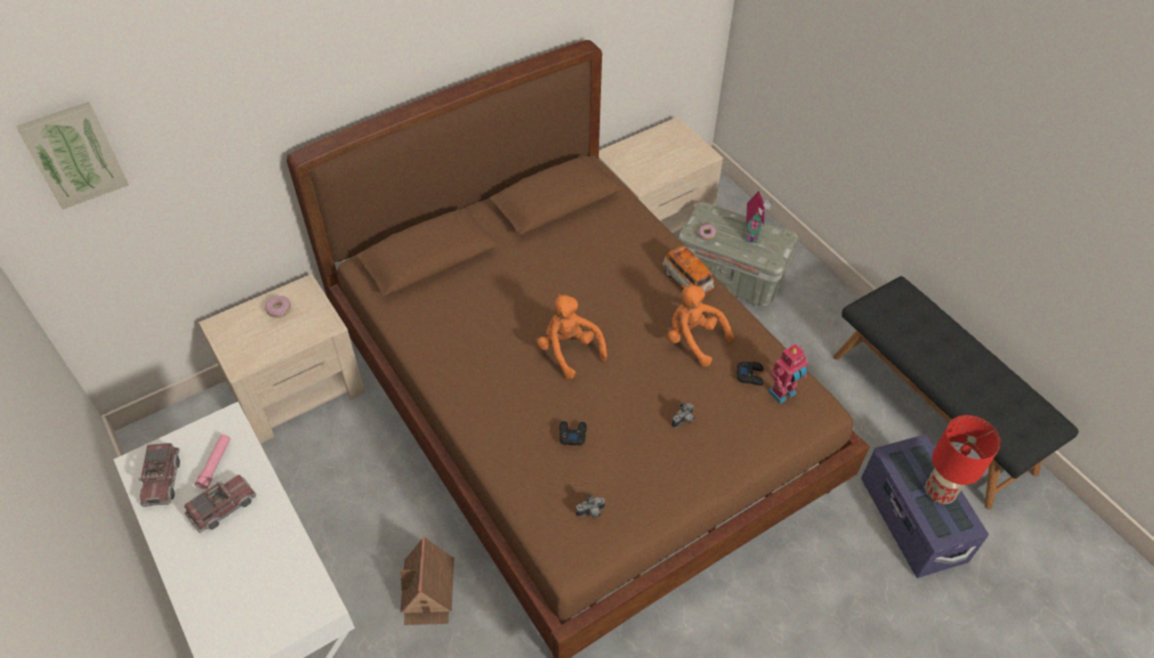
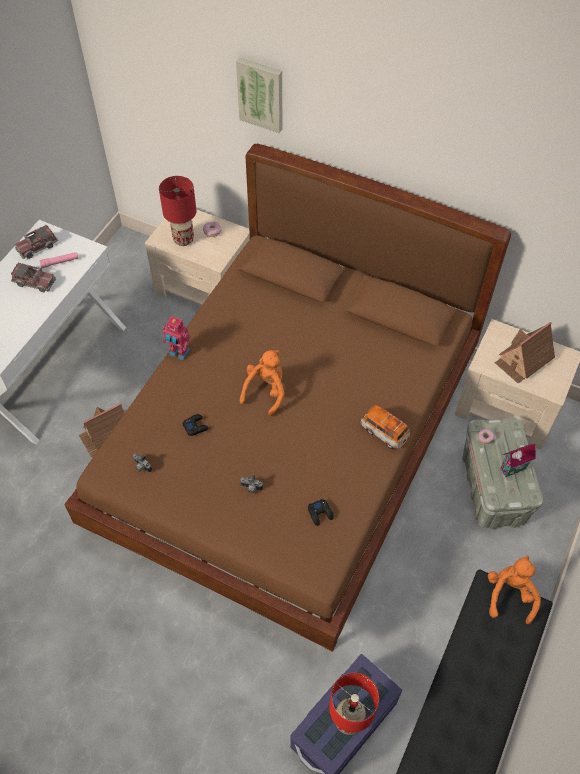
camera: 60 degrees right, 5 degrees up
picture [16,102,129,210] -> picture moved to [236,58,282,133]
toy car [662,245,714,295] -> toy car turned 105 degrees clockwise [360,405,410,449]
orange plush toy [667,285,734,367] -> orange plush toy moved to [488,555,541,624]
toy robot [768,344,808,404] -> toy robot moved to [163,316,191,360]
none -> red table lamp [159,176,196,246]
none -> toy house [495,322,555,384]

